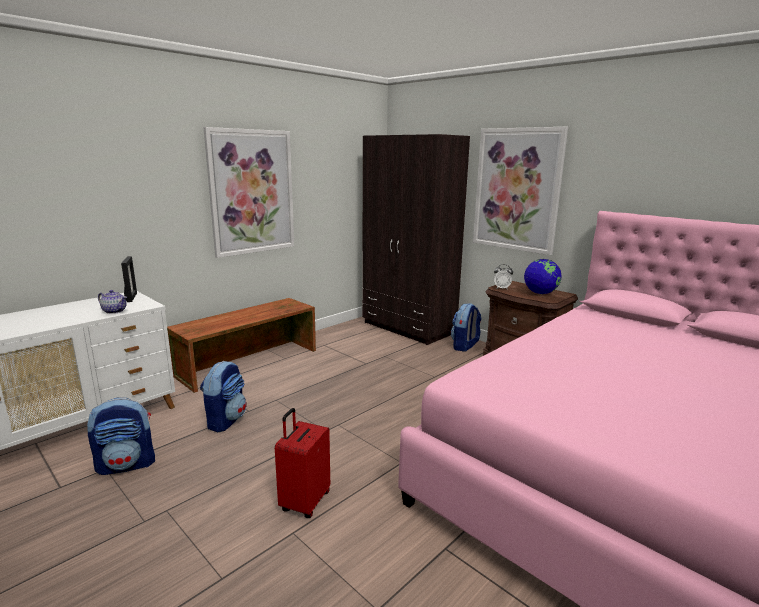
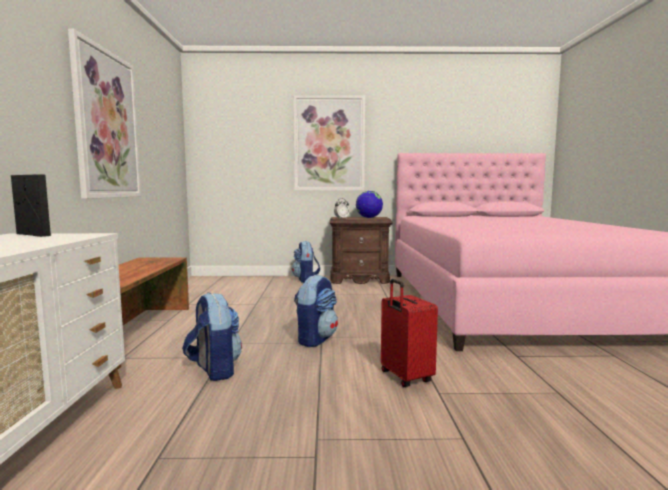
camera: 45 degrees left, 10 degrees down
backpack [87,398,155,475] -> backpack moved to [294,274,338,347]
teapot [98,290,127,314] -> none
brown wardrobe [362,134,470,345] -> none

